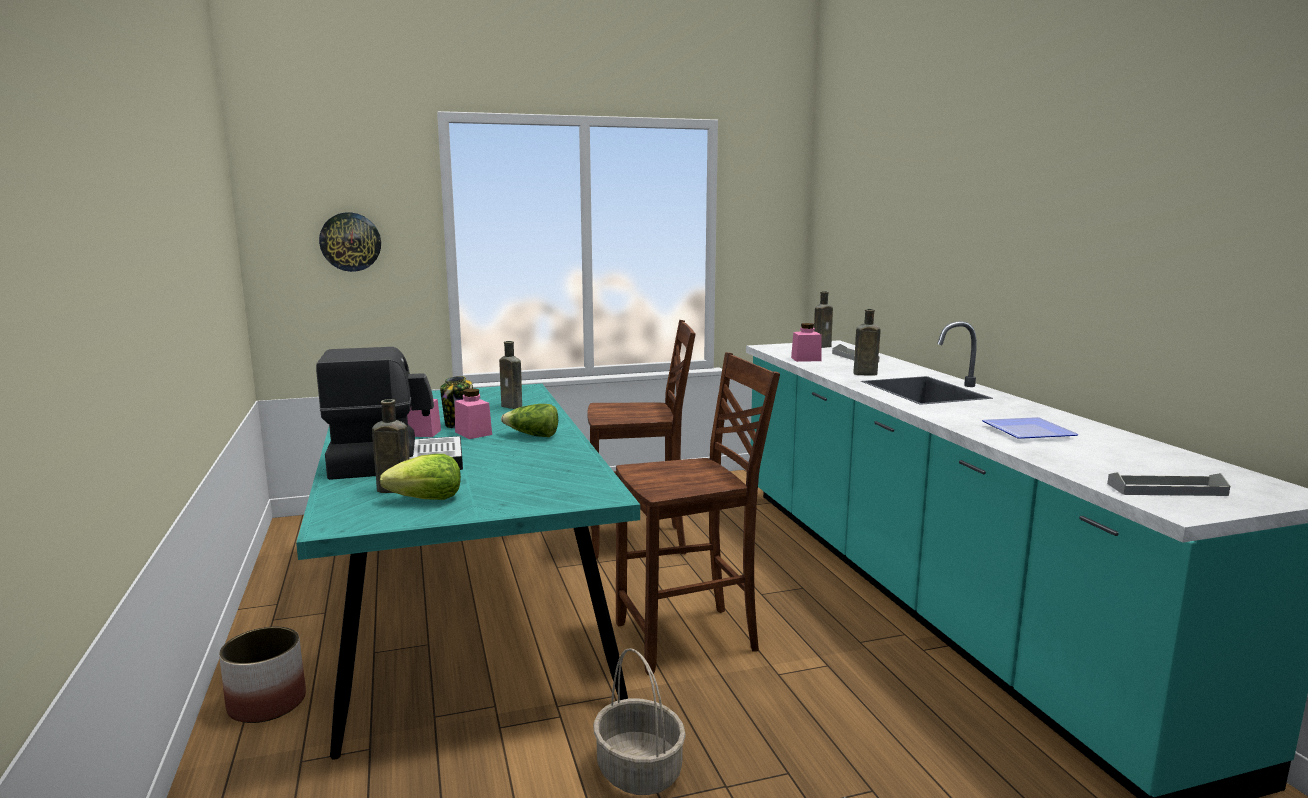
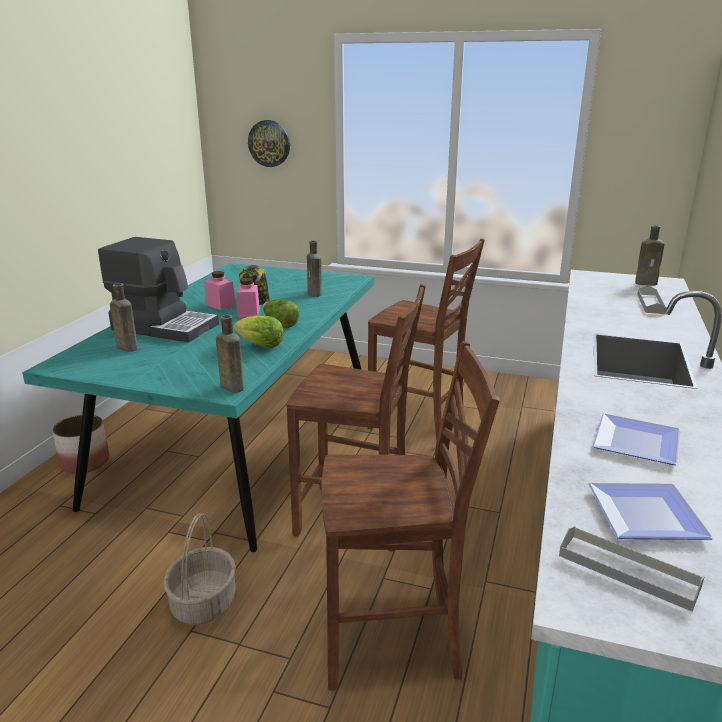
camera: 35 degrees right, 10 degrees up
lettuce [380,454,461,500] -> lettuce moved to [234,315,284,348]
pink jar [791,323,821,362] -> none
brown bottle [853,309,881,376] -> brown bottle moved to [216,315,244,393]
none -> brown chair [321,341,500,691]
none -> plate [588,483,714,540]

